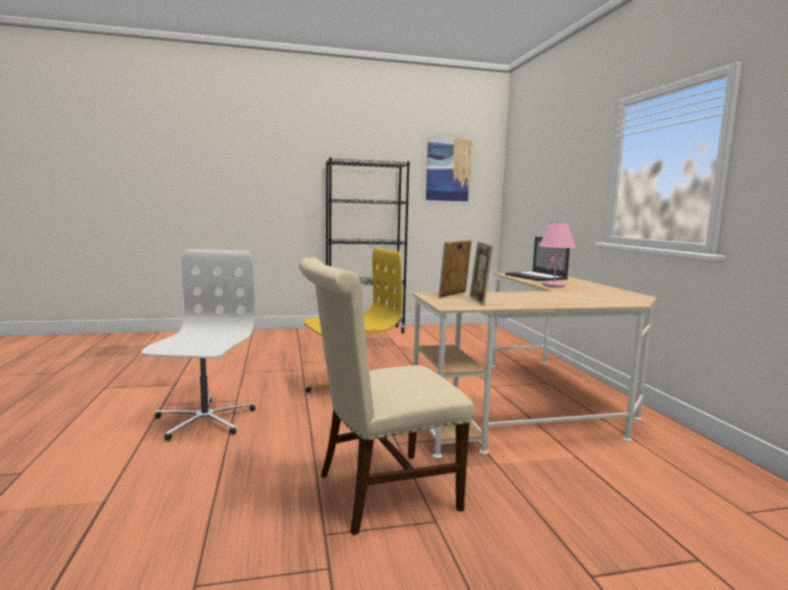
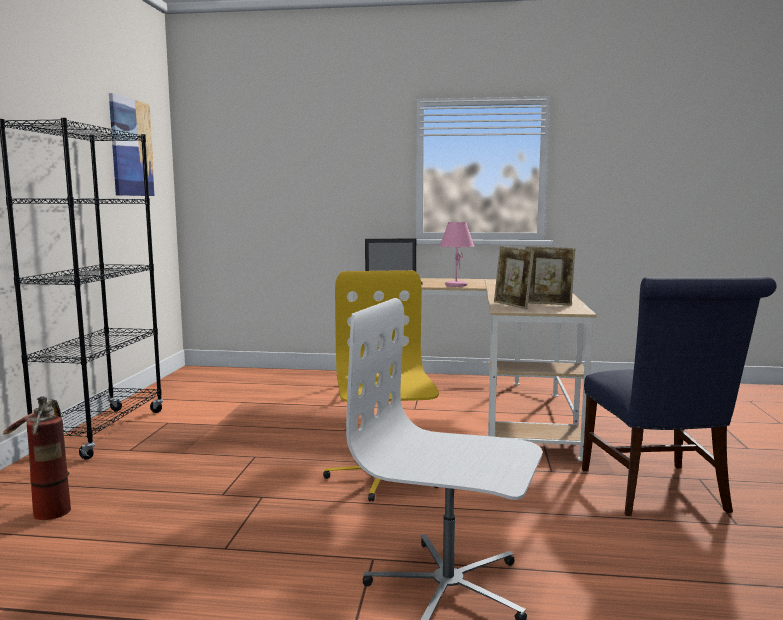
camera: 70 degrees left, 0 degrees up
beige chair [299,257,474,535] -> blue chair [582,276,777,516]
none -> fire extinguisher [3,396,71,520]

